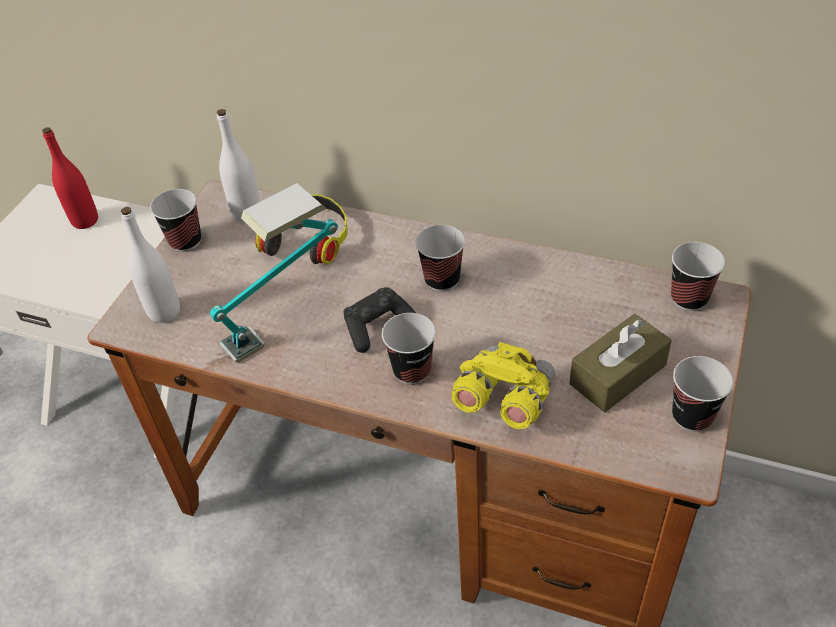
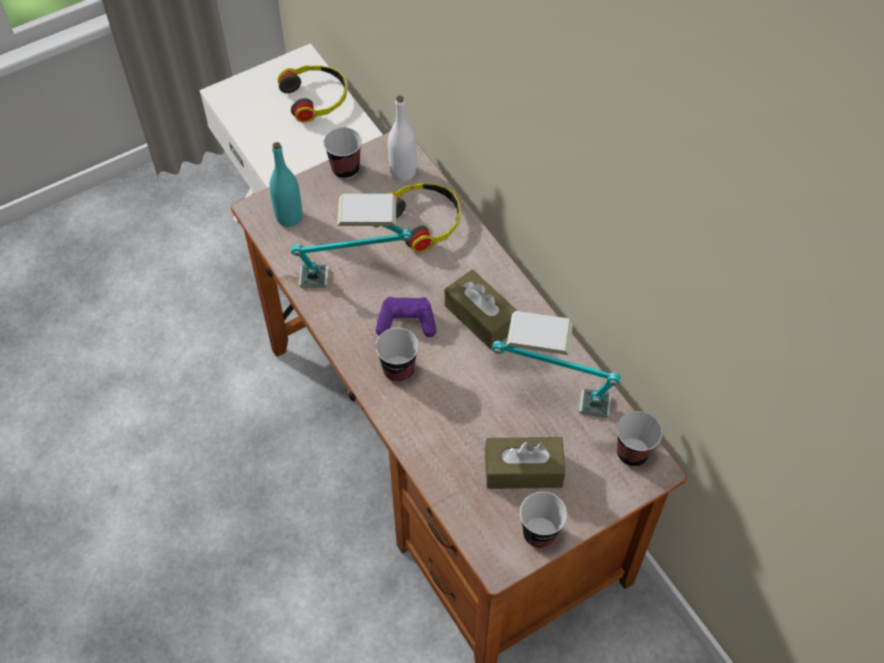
camera: 35 degrees right, 10 degrees up
red bottle [42,127,98,229] -> headphones [277,66,347,123]
white bottle [121,207,180,323] -> turquoise bottle [269,142,302,227]
black game controller [343,287,416,353] -> purple game controller [376,297,436,337]
cup [416,225,465,292] -> brown tissue box [445,269,517,349]
yellow binoculars [451,342,555,429] -> none
none -> table lamp [492,311,620,418]

